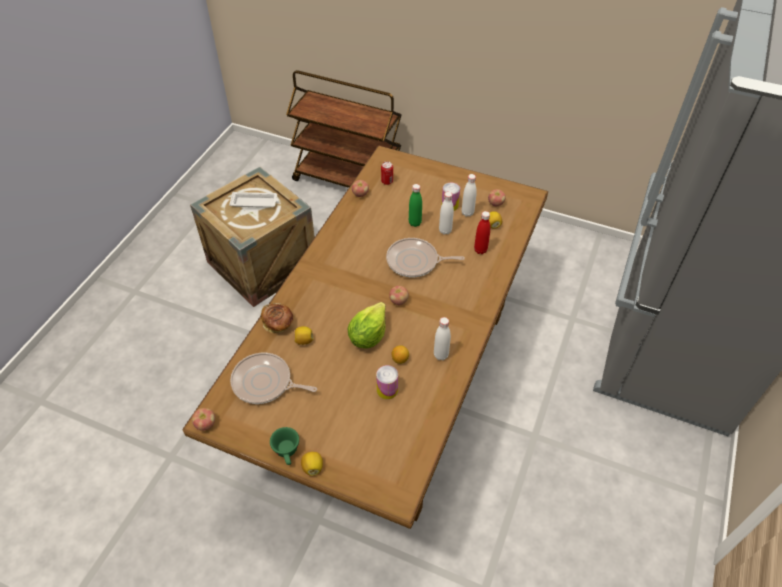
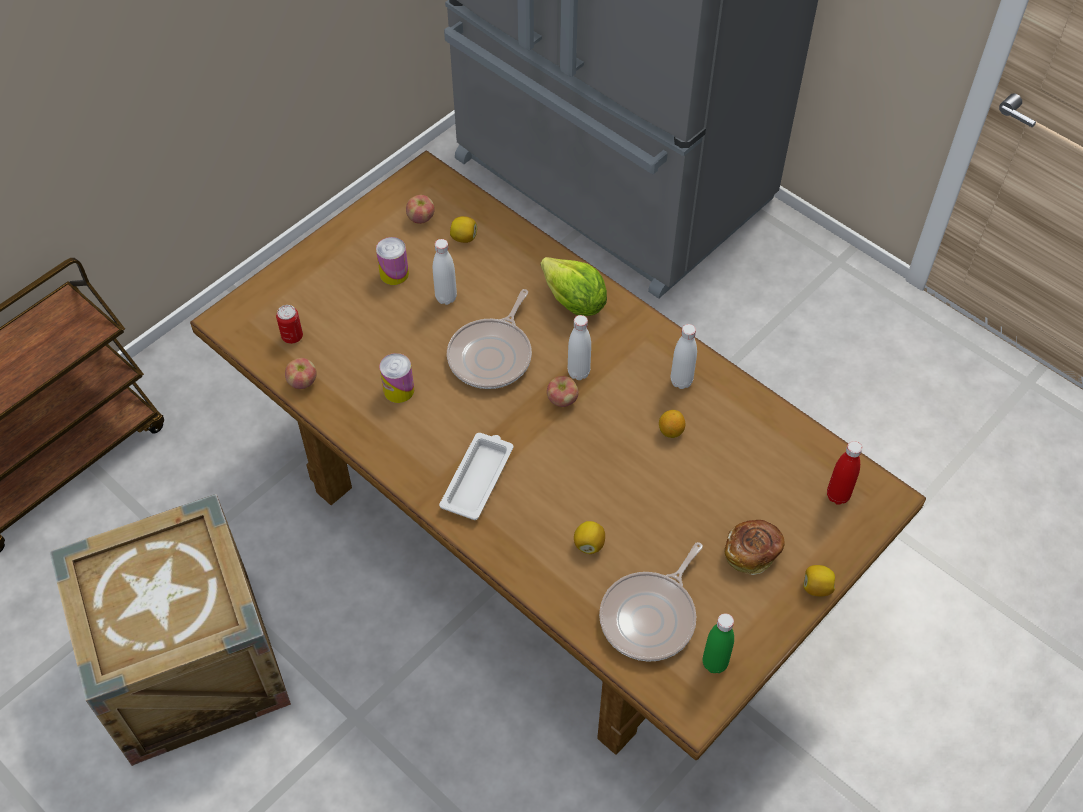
camera: 70 degrees left, 5 degrees up
apple [192,408,215,431] -> none
white tray [229,192,279,208] -> white tray moved to [439,433,513,520]
bread [261,303,293,333] -> bread moved to [725,520,785,575]
green cup [270,427,299,465] -> none
lettuce [348,302,386,349] -> lettuce moved to [541,257,607,316]
can [376,365,398,399] -> can moved to [379,353,414,403]
green bottle [409,184,422,227] -> green bottle moved to [703,613,734,673]
white bottle [462,174,477,217] -> white bottle moved to [567,315,591,380]
red bottle [474,211,490,254] -> red bottle moved to [827,441,862,505]

